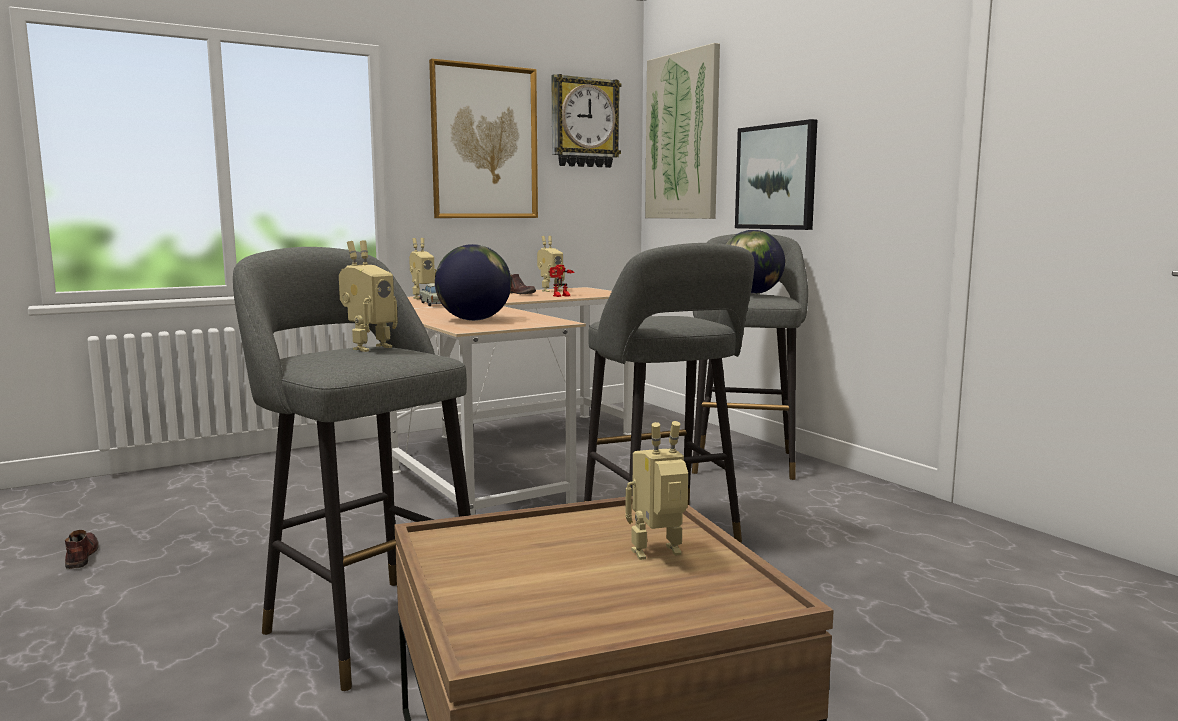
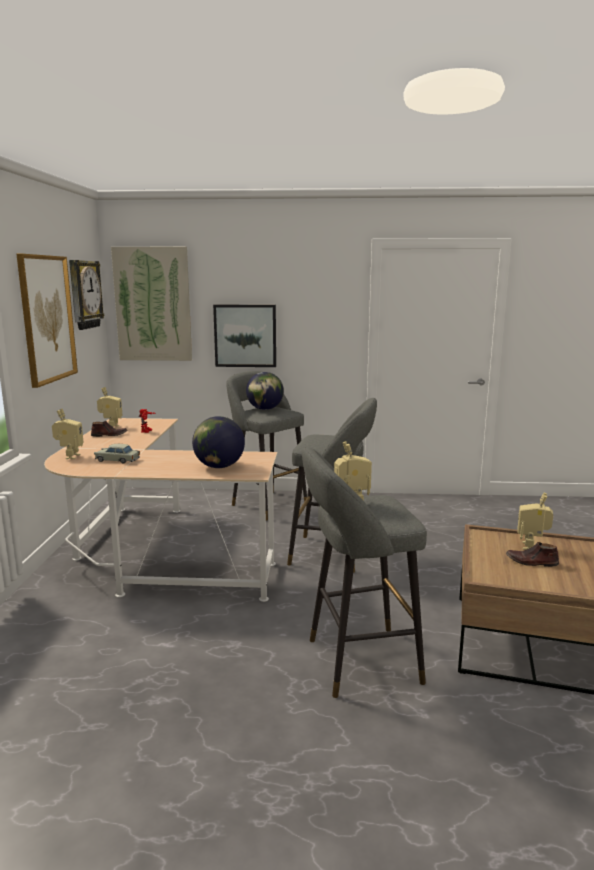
camera: 55 degrees left, 5 degrees up
brown shoe [65,530,99,569] -> brown shoe moved to [506,542,559,567]

